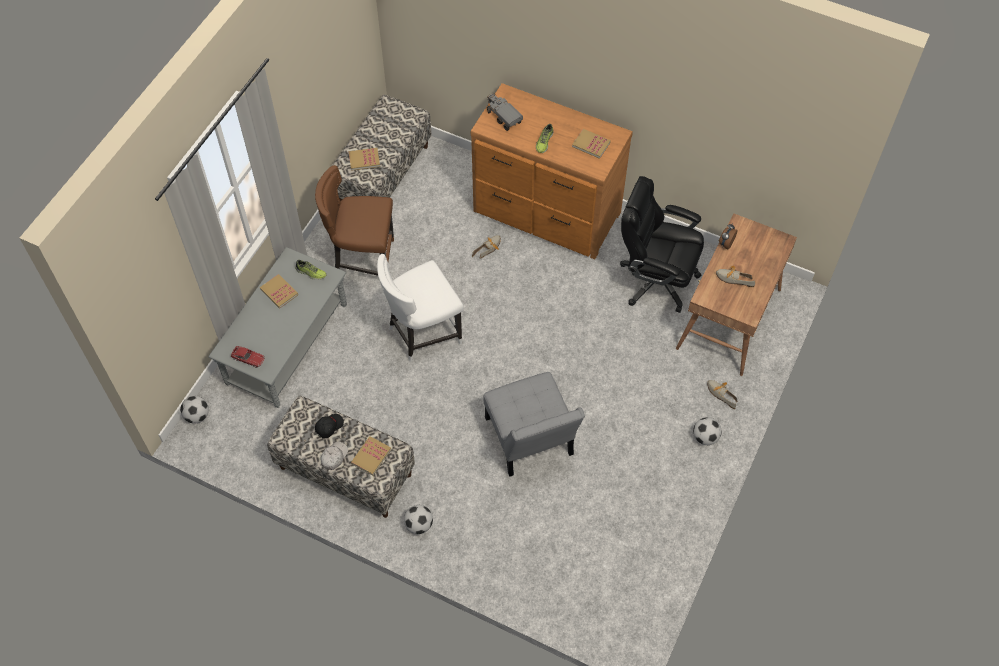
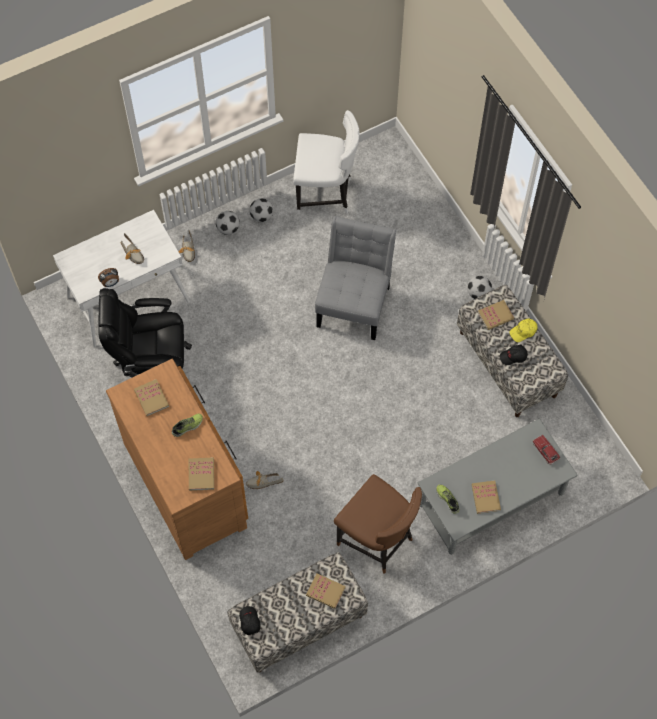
camera: 145 degrees left, 5 degrees up
football [180,396,209,423] -> football moved to [250,198,273,222]
white cap [321,442,348,470] -> yellow cap [509,319,538,342]
white chair [377,254,464,362] -> white chair moved to [293,110,360,214]
toy truck [487,93,523,131] -> book [189,457,214,491]
black office chair [620,176,704,313] -> black office chair turned 120 degrees clockwise [98,288,192,377]
brown desk [676,213,797,376] -> white desk [53,210,190,347]
none -> black cap [239,606,261,635]

